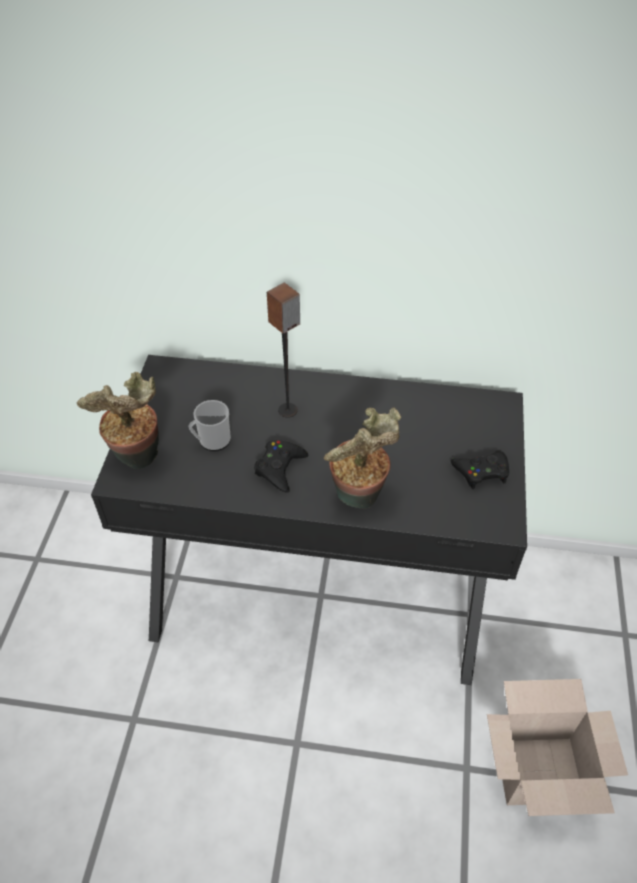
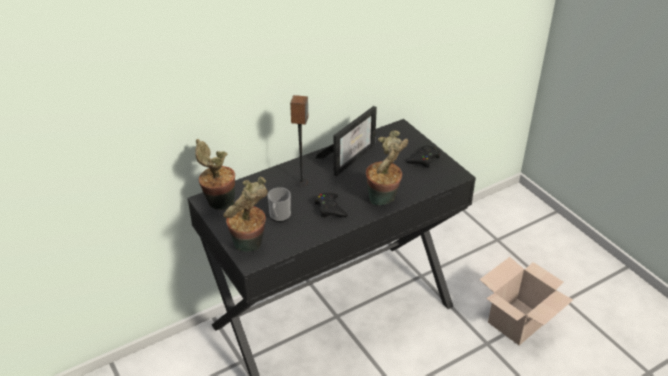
camera: 40 degrees left, 10 degrees down
none -> potted plant [195,139,235,210]
none -> picture frame [316,106,377,176]

